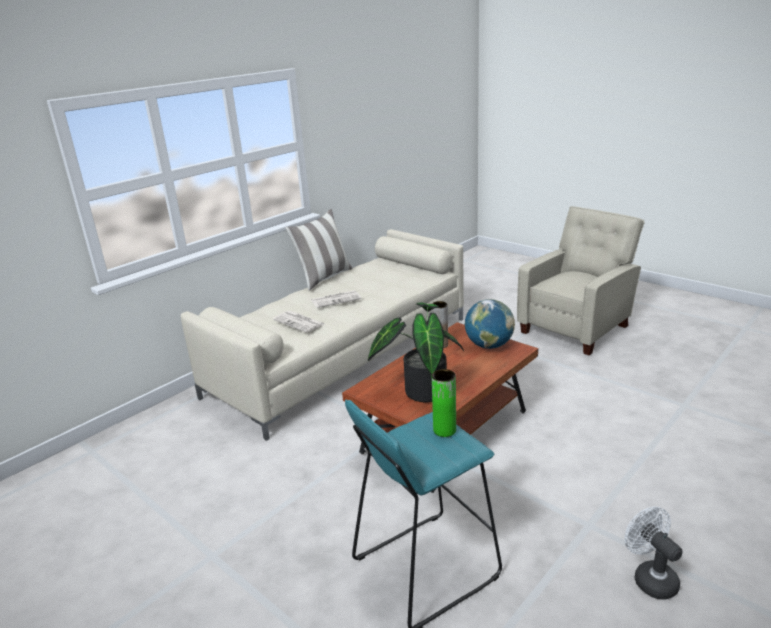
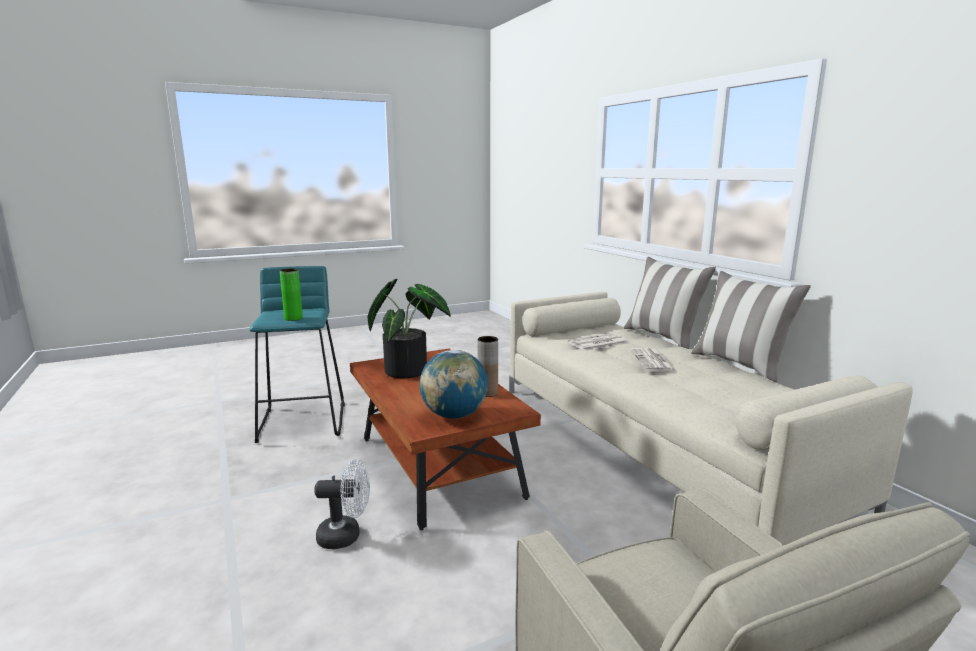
camera: 110 degrees right, 10 degrees down
white fan [625,507,682,599] -> white fan moved to [314,459,370,549]
none -> pillow [624,256,716,349]

